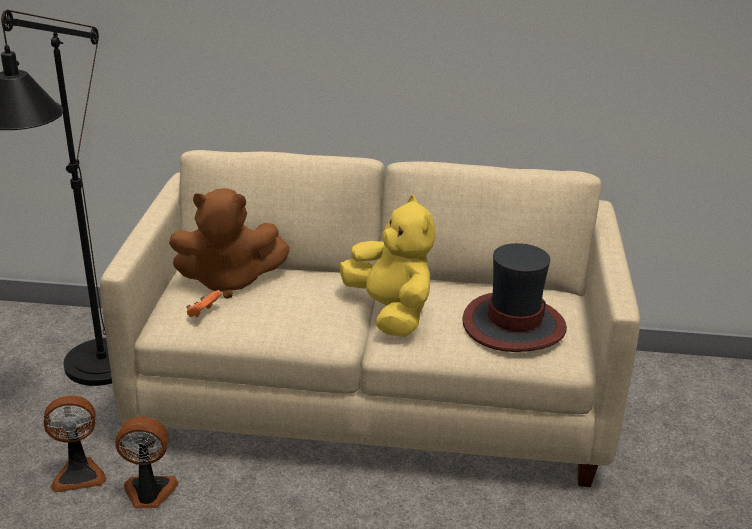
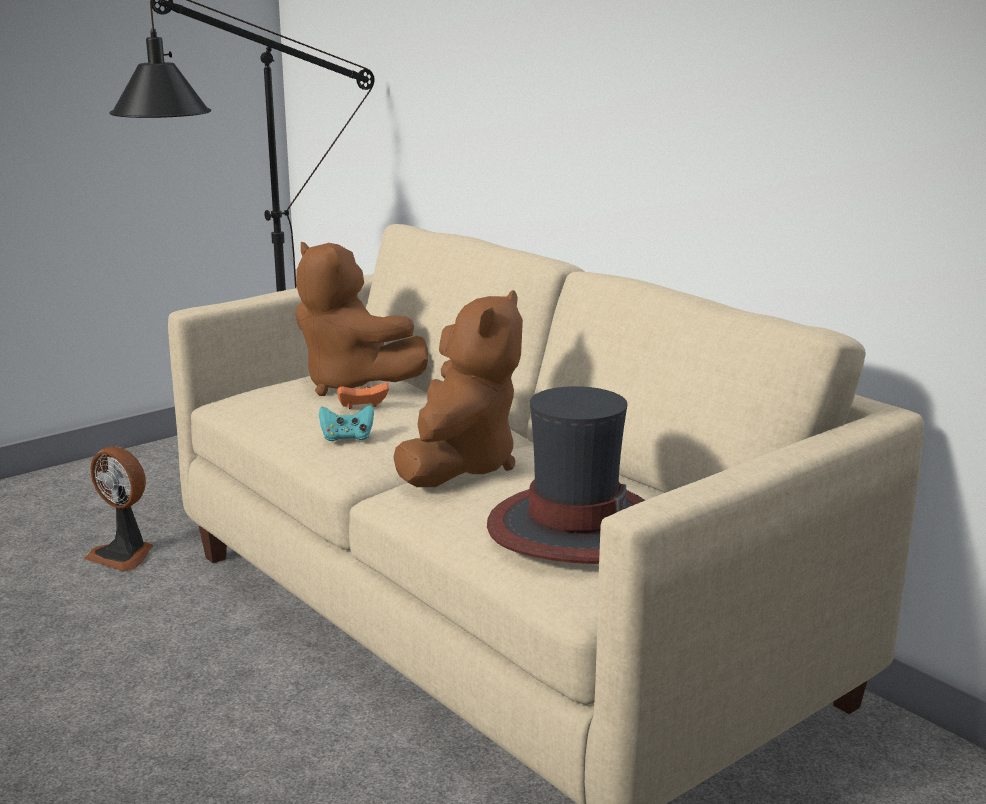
camera: 45 degrees right, 10 degrees down
fan [115,417,179,509] -> none
orange game controller [186,290,222,317] -> orange game controller moved to [337,382,389,409]
yellow plush toy [339,195,435,337] -> brown plush toy [393,290,523,487]
none -> turquoise game controller [319,405,374,441]

